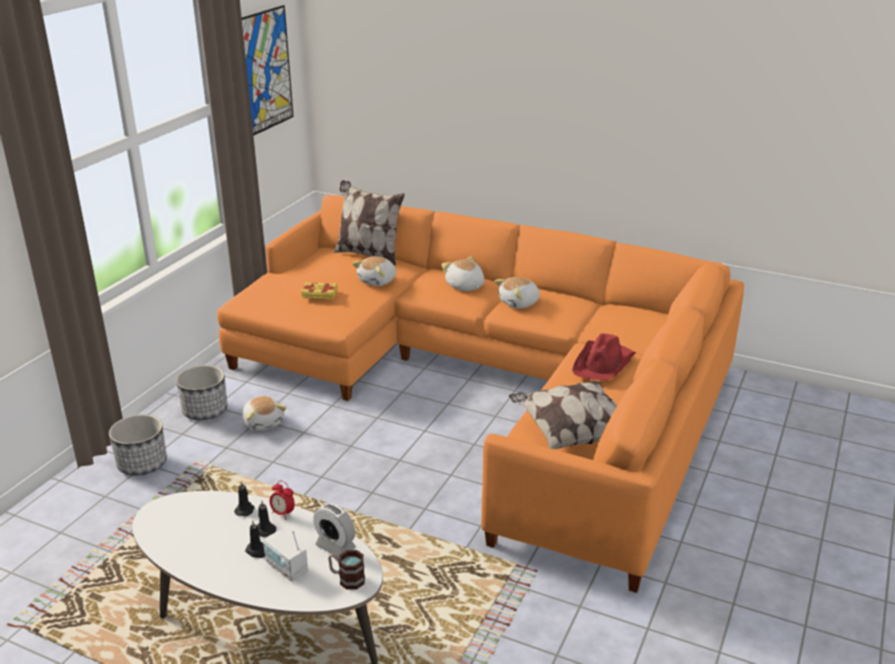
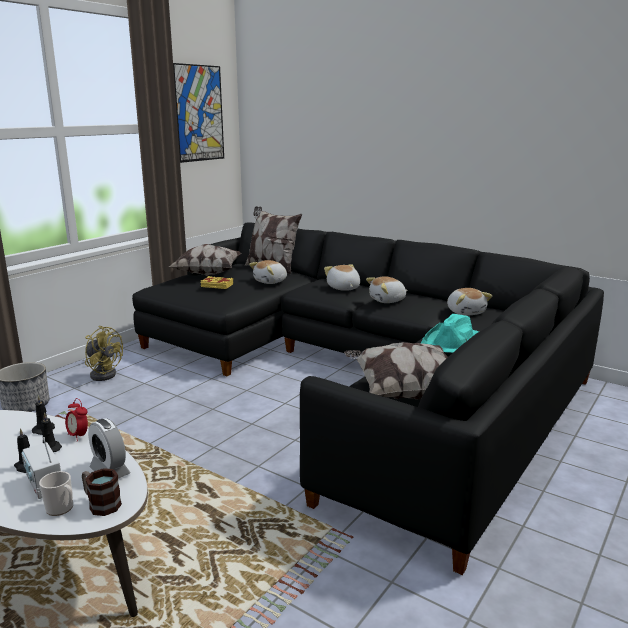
camera: 10 degrees right, 10 degrees down
planter [176,365,227,420] -> yellow fan [85,326,123,381]
orange sofa [217,195,744,593] -> black sofa [132,222,604,575]
plush toy [242,396,286,431] -> plush toy moved to [447,288,492,316]
red hat [572,333,636,380] -> turquoise hat [421,314,479,353]
none -> mug [39,471,73,516]
none -> pillow [169,244,242,276]

